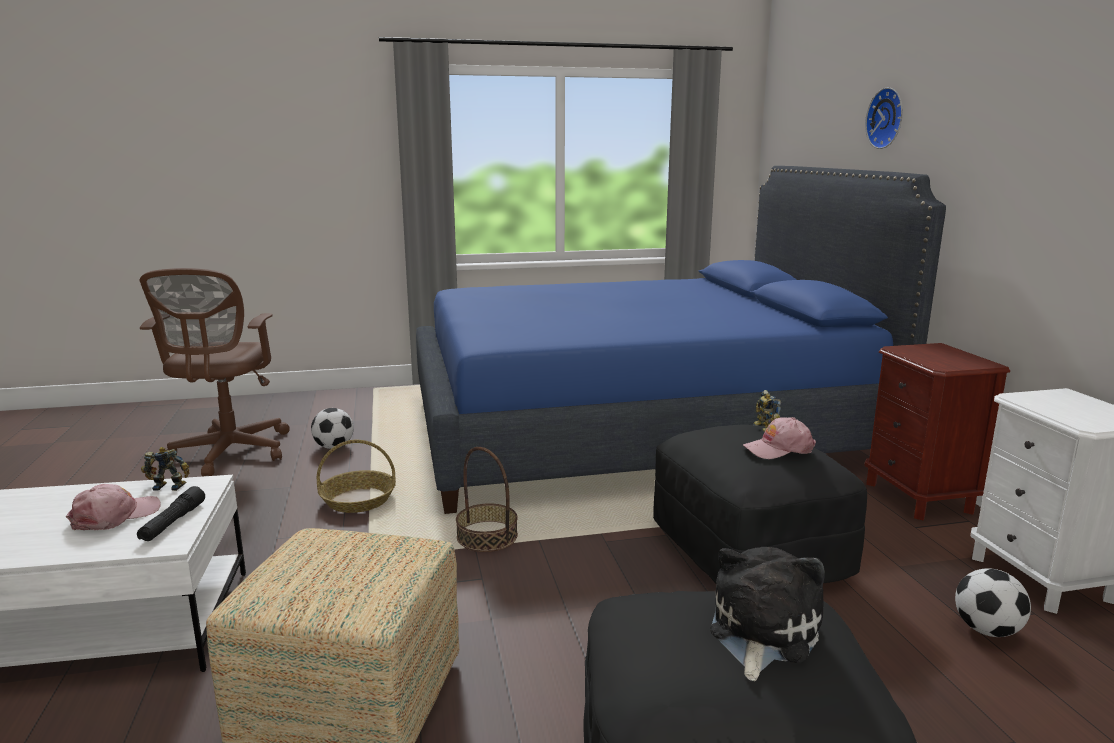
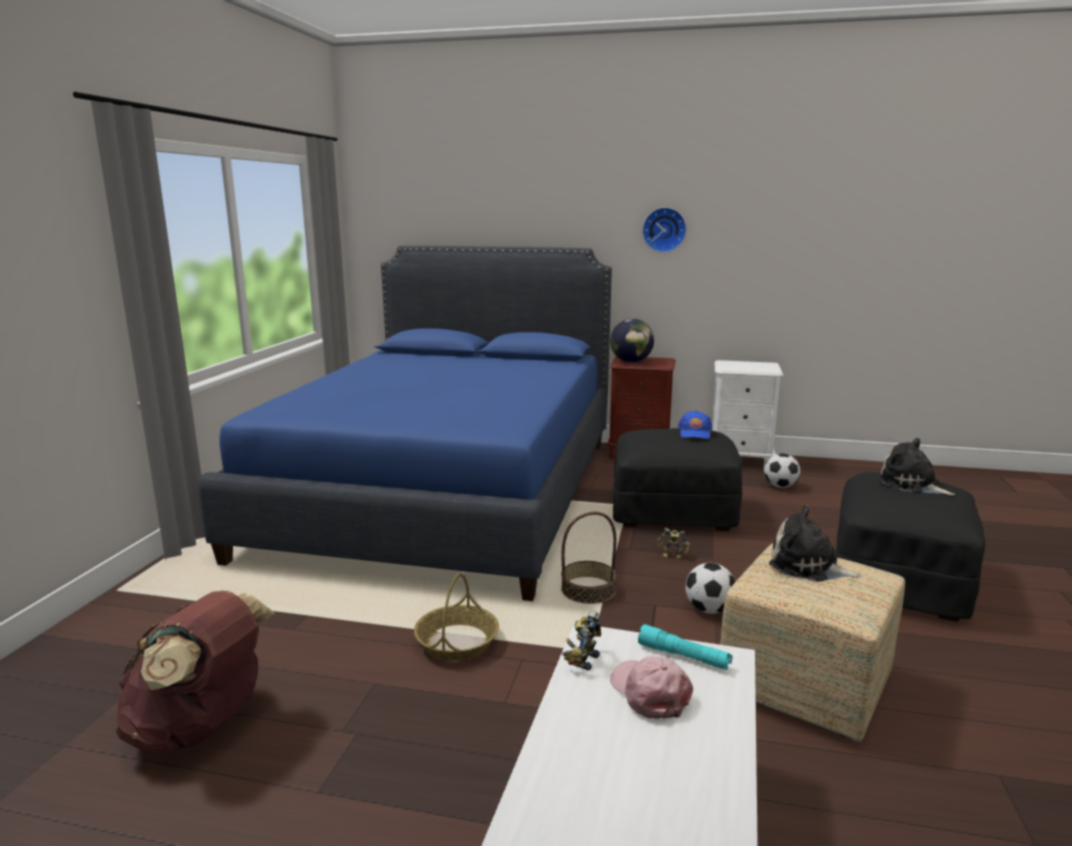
camera: 65 degrees left, 0 degrees up
black flashlight [137,486,205,541] -> turquoise flashlight [638,624,732,670]
brown office chair [140,268,290,477] -> brown backpack [116,591,275,753]
football [311,408,354,449] -> football moved to [685,563,735,614]
pink cap [743,417,816,459] -> blue cap [678,410,712,439]
toy robot [753,390,781,432] -> toy robot moved to [657,528,690,559]
wall clock [865,87,903,149] -> wall clock moved to [642,207,687,253]
none -> globe [610,319,654,363]
none -> plush toy [769,505,862,582]

